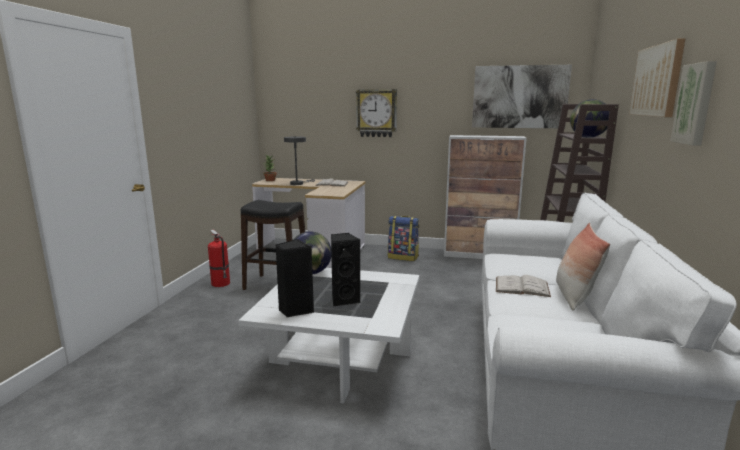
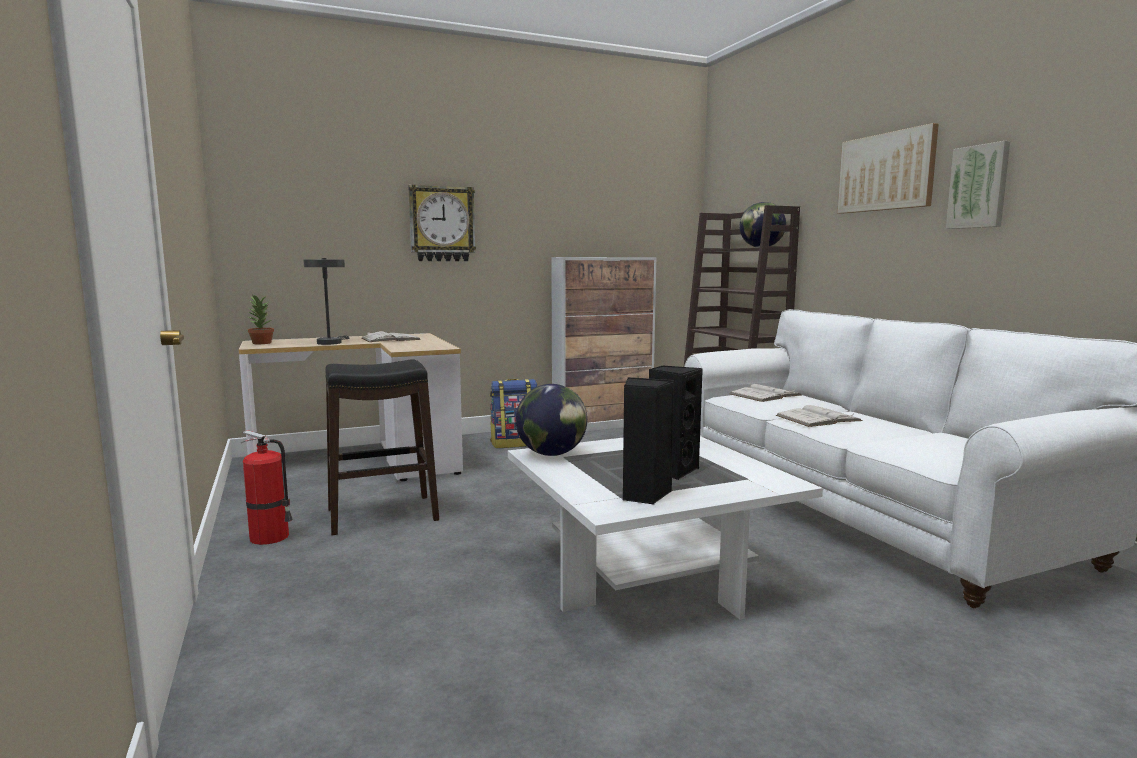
camera: 35 degrees left, 5 degrees down
picture [472,65,572,128] -> none
pillow [556,223,610,311] -> none
none -> white book [730,384,802,402]

